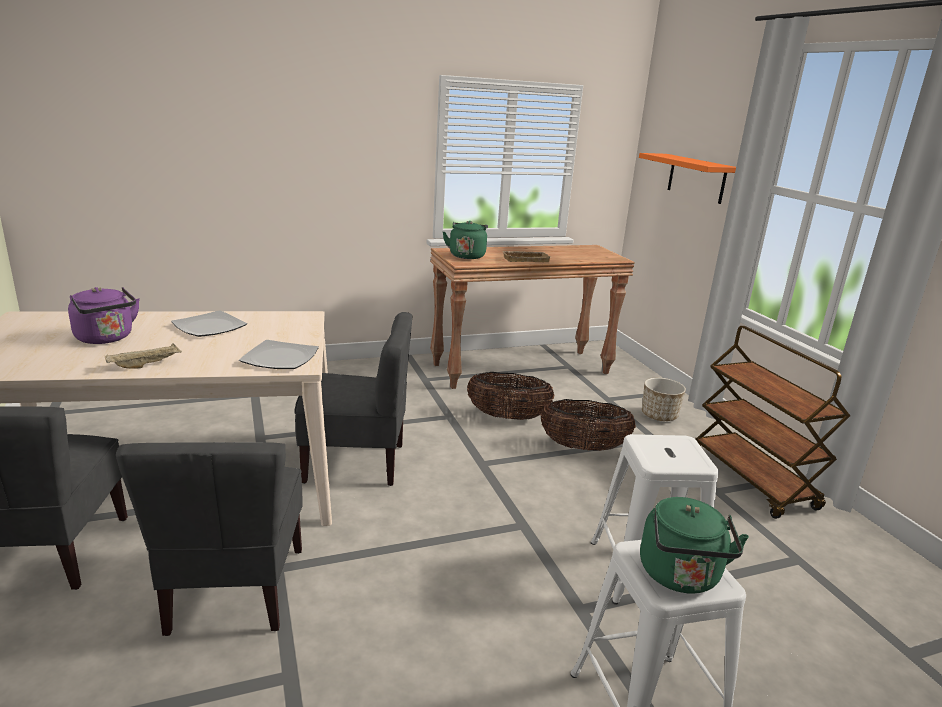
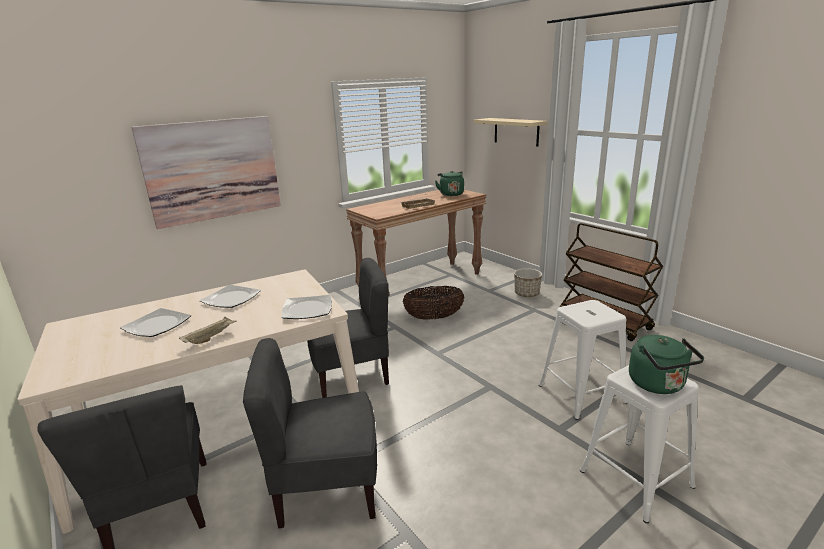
camera: 15 degrees left, 0 degrees up
purple kettle [68,287,140,344] -> plate [120,308,191,337]
grey chair [116,442,303,636] -> grey chair turned 105 degrees clockwise [243,338,377,528]
green kettle [443,221,488,259] -> green kettle moved to [435,171,464,196]
basket [541,399,636,451] -> none
orange shelf [639,153,736,204] -> beige shelf [474,118,548,147]
none -> picture [131,116,281,229]

